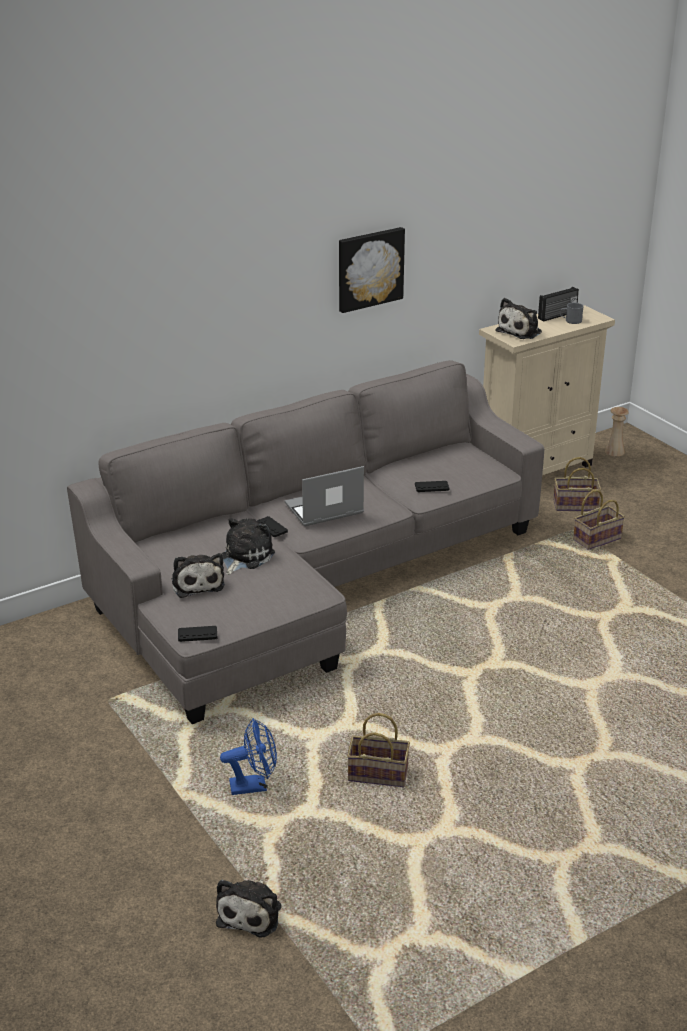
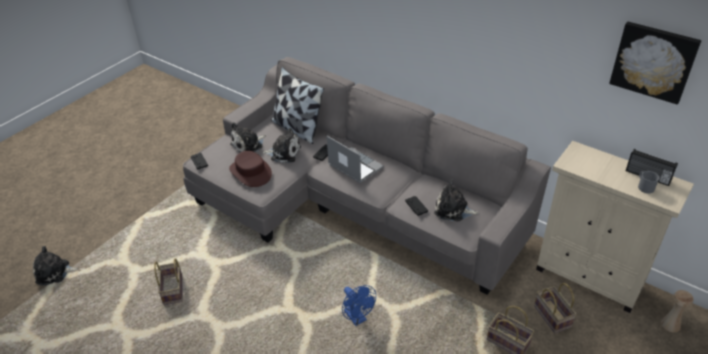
camera: 70 degrees right, 10 degrees up
blue fan [220,718,277,795] -> blue fan moved to [342,285,376,326]
picture [339,227,405,313] -> picture moved to [609,22,701,105]
plush toy [496,298,542,339] -> plush toy moved to [434,179,479,222]
none -> brown hat [229,151,272,187]
none -> pillow [271,67,324,144]

